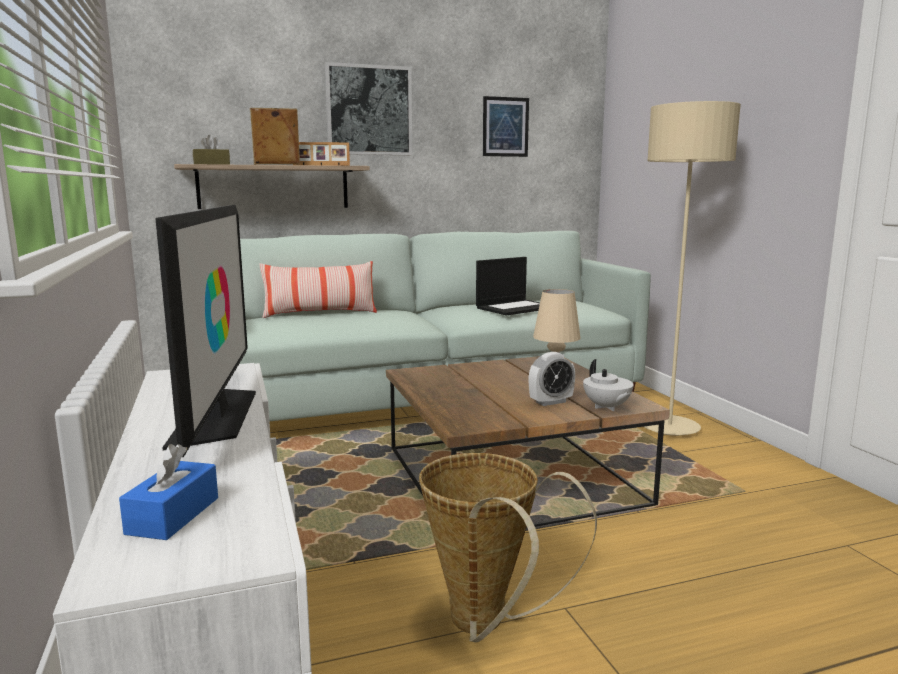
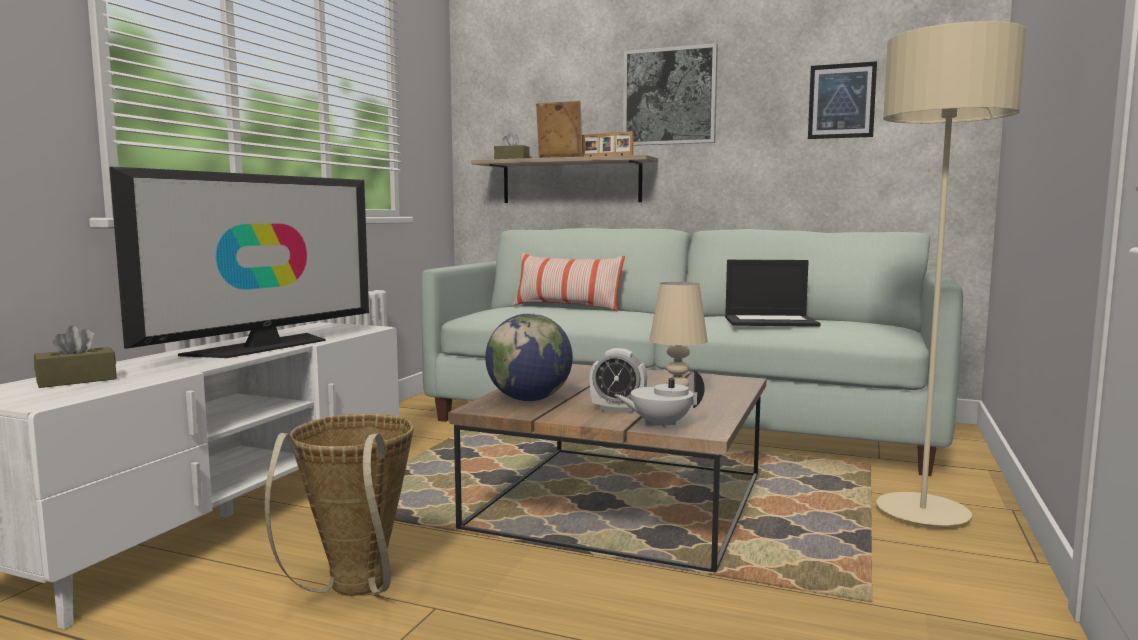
camera: 40 degrees right, 5 degrees down
blue tissue box [119,444,218,540] -> brown tissue box [34,325,117,388]
white teapot [583,359,634,411] -> white teapot turned 60 degrees clockwise [615,370,705,429]
none -> globe [485,313,573,401]

